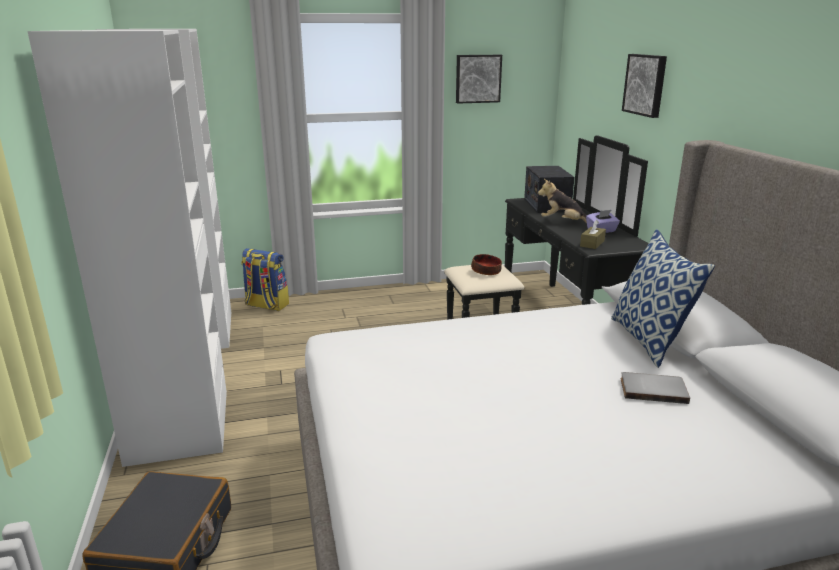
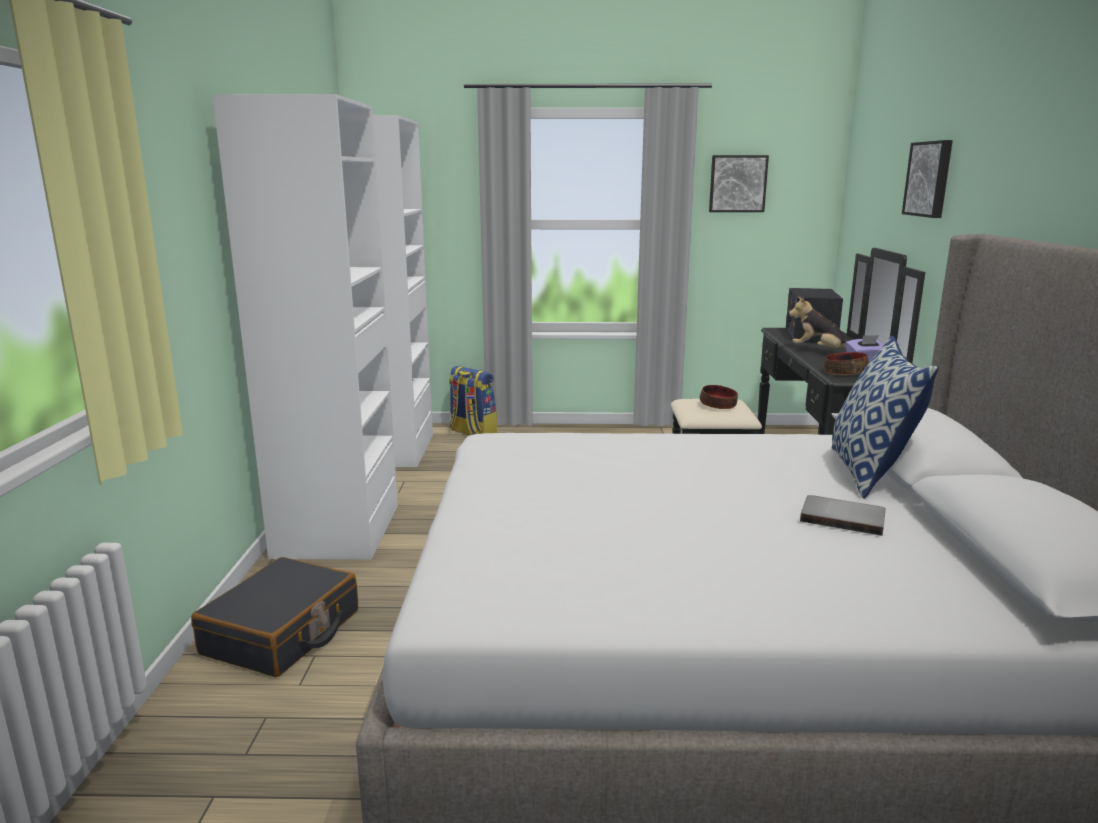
camera: 15 degrees right, 5 degrees down
brown tissue box [580,220,606,249] -> bowl [824,352,869,375]

